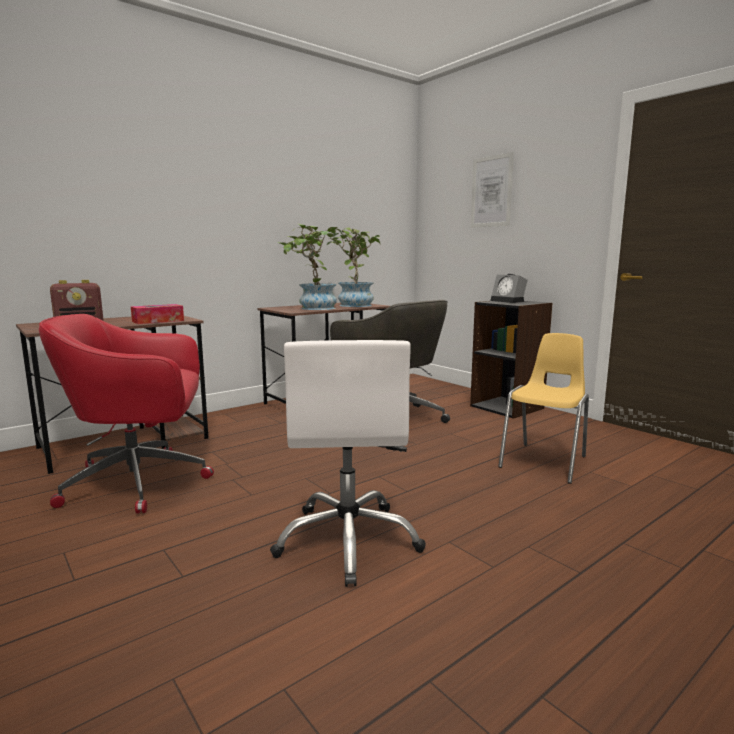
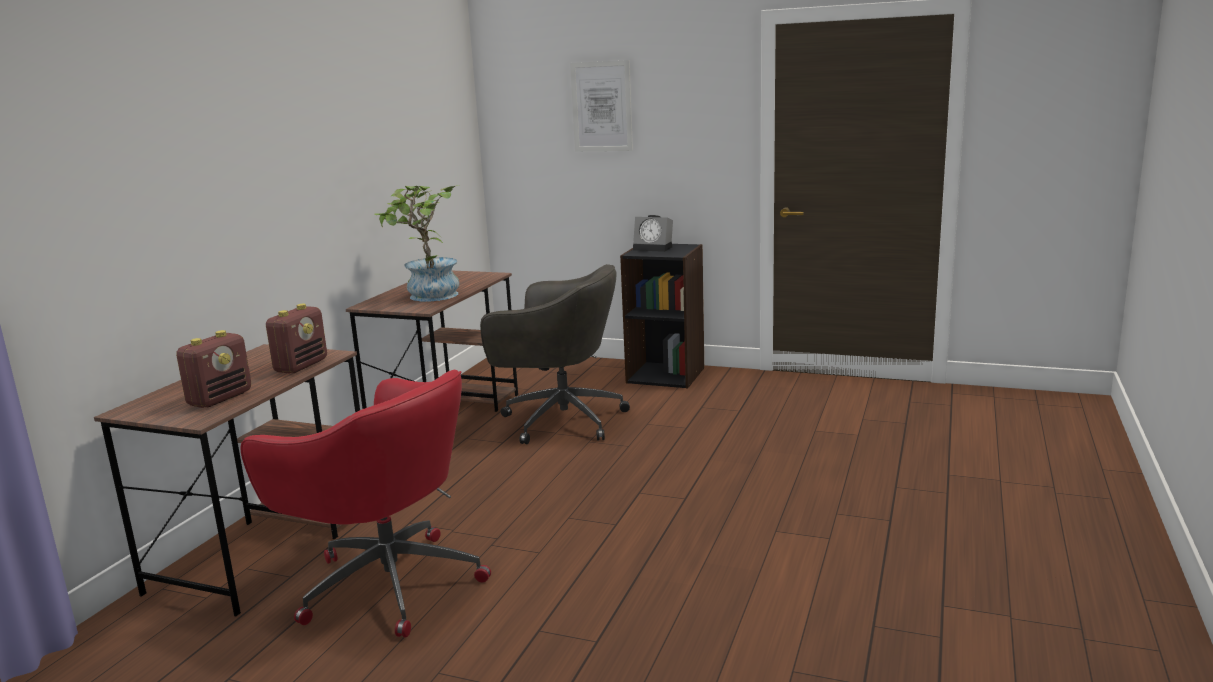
camera: 30 degrees left, 5 degrees up
red office chair [39,314,214,514] -> red office chair turned 105 degrees counterclockwise [241,370,491,638]
tissue box [131,304,184,324] -> radio [266,304,327,373]
white office chair [270,340,426,587] -> none
potted plant [327,228,381,307] -> none
yellow chair [498,333,589,484] -> none

